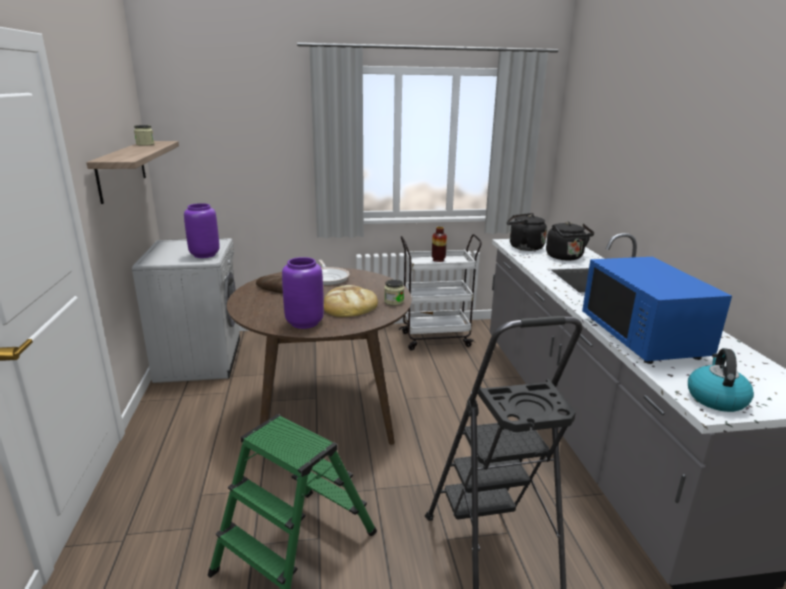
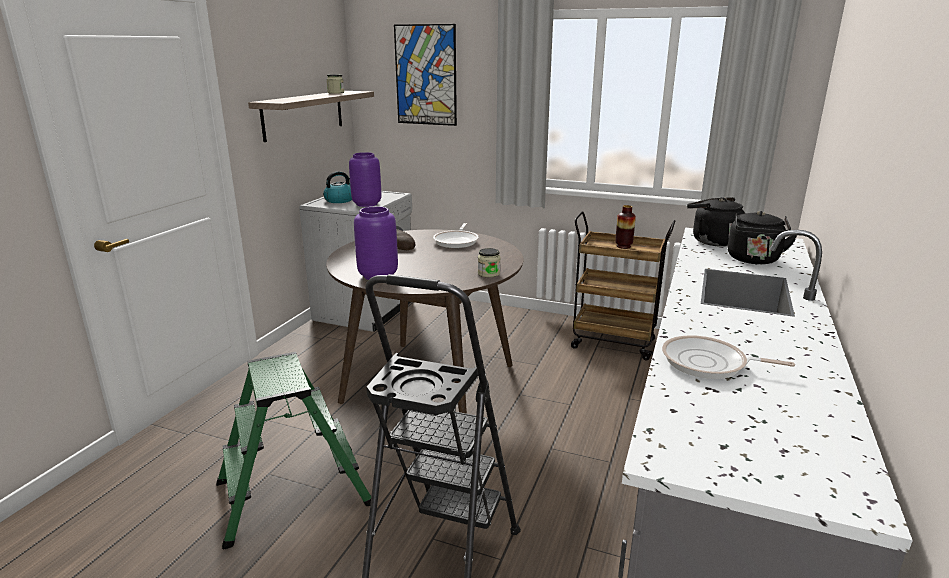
camera: 30 degrees right, 0 degrees up
bread [324,285,378,317] -> none
white cart [399,234,482,351] -> brown cart [571,211,675,361]
blue microwave [582,257,732,364] -> frying pan [662,335,795,379]
kettle [688,348,754,412] -> kettle moved to [323,171,352,203]
none -> picture [394,24,457,126]

